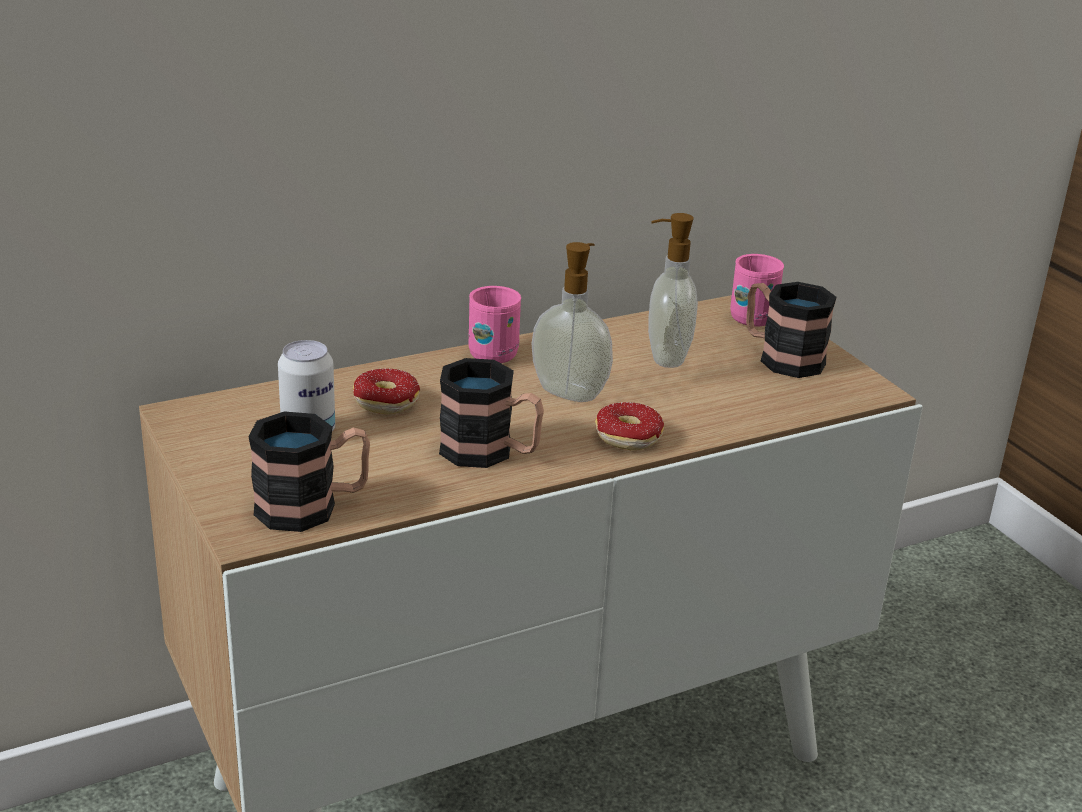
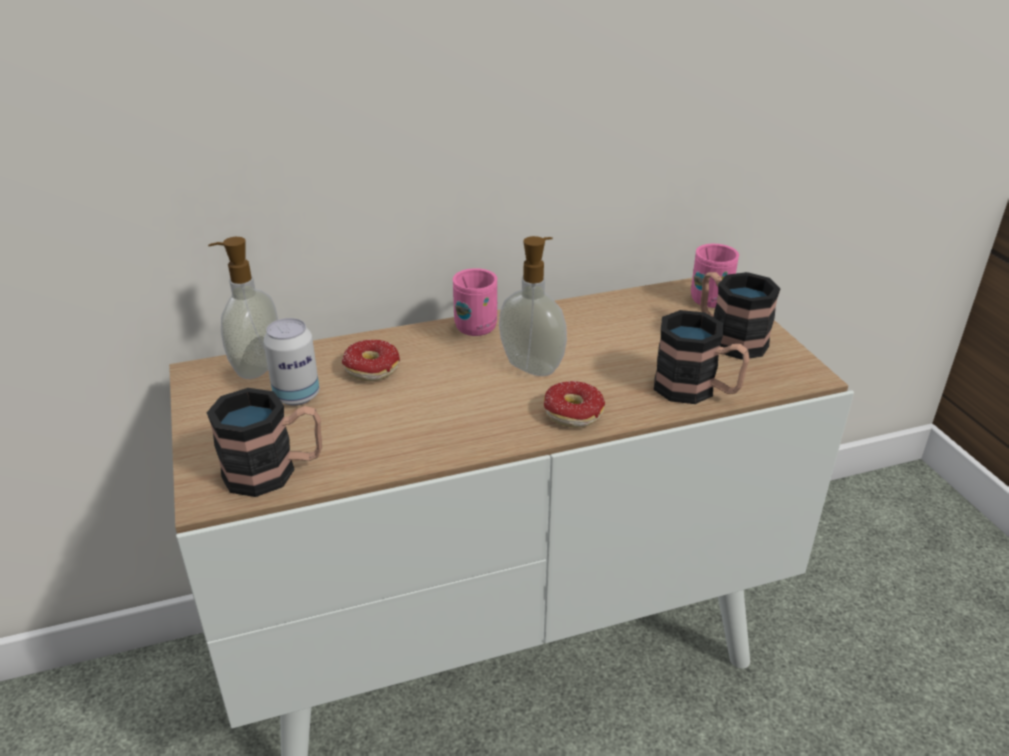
camera: 10 degrees right, 5 degrees up
mug [439,358,544,468] -> mug moved to [654,310,750,404]
soap dispenser [648,213,698,368] -> soap dispenser moved to [208,237,278,379]

